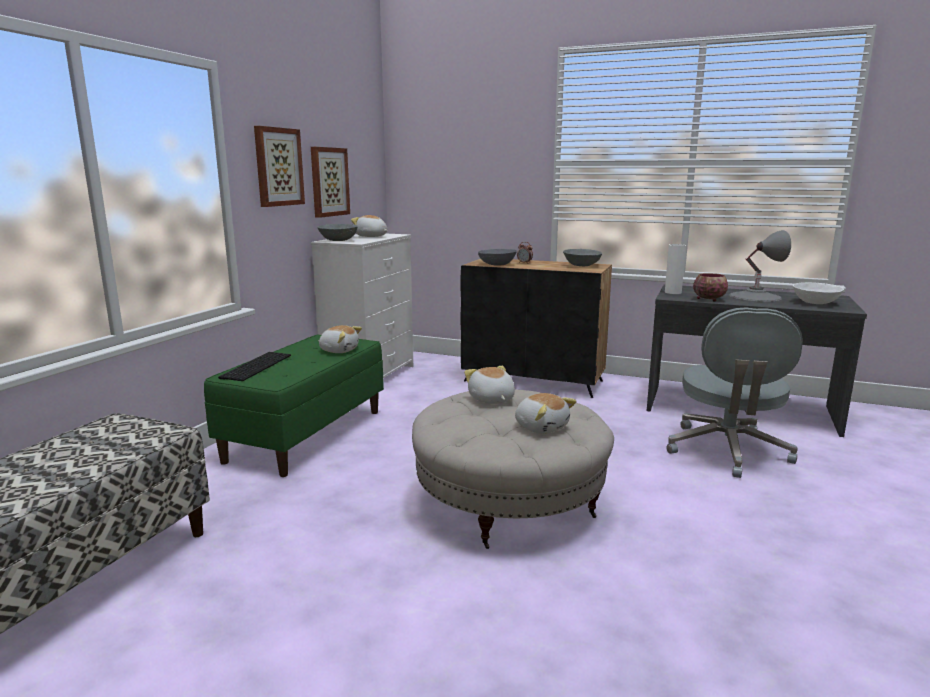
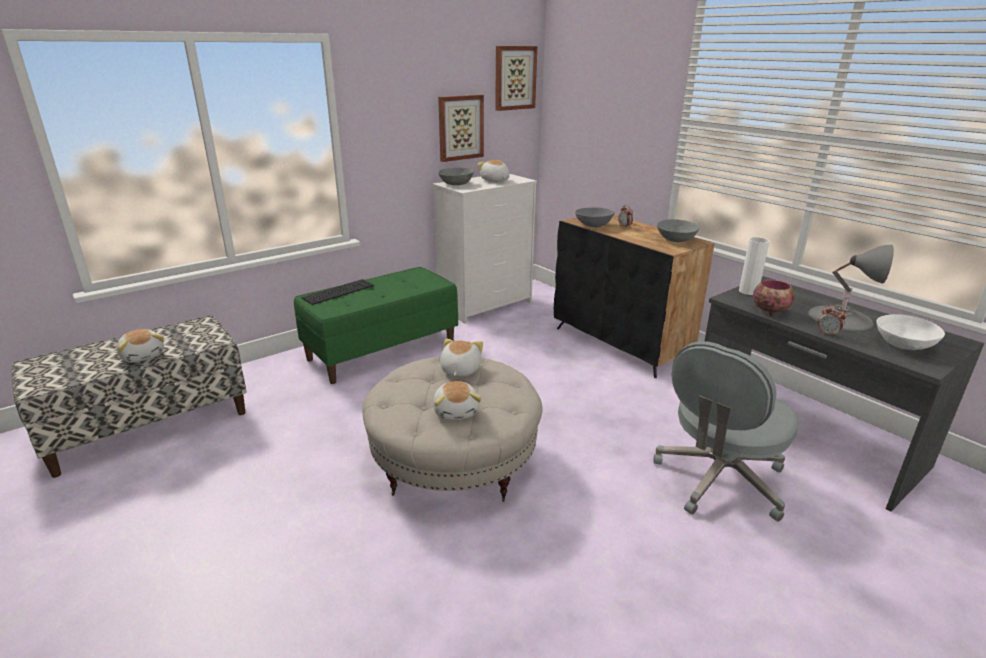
camera: 30 degrees right, 10 degrees up
picture [254,126,305,207] -> picture moved to [495,46,537,111]
plush toy [318,325,362,353] -> plush toy moved to [117,329,164,363]
none -> alarm clock [818,305,847,337]

